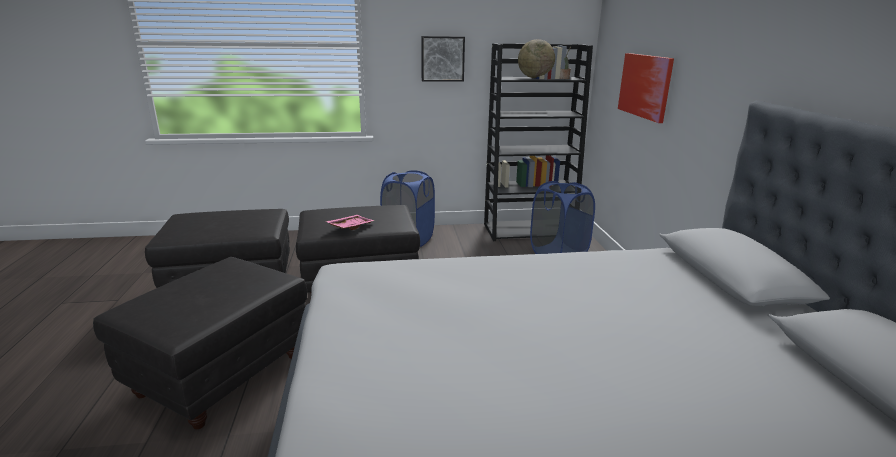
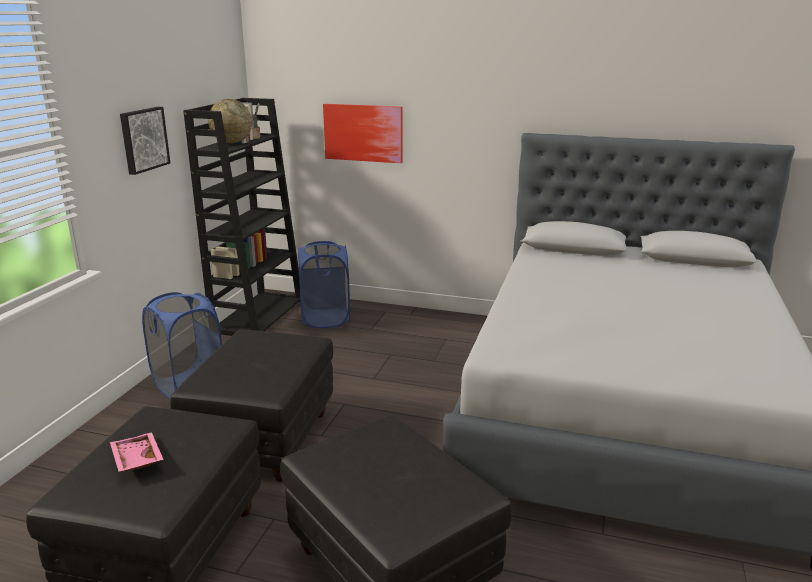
camera: 65 degrees left, 0 degrees up
pink tray [325,215,374,230] -> pink tray moved to [110,432,164,472]

